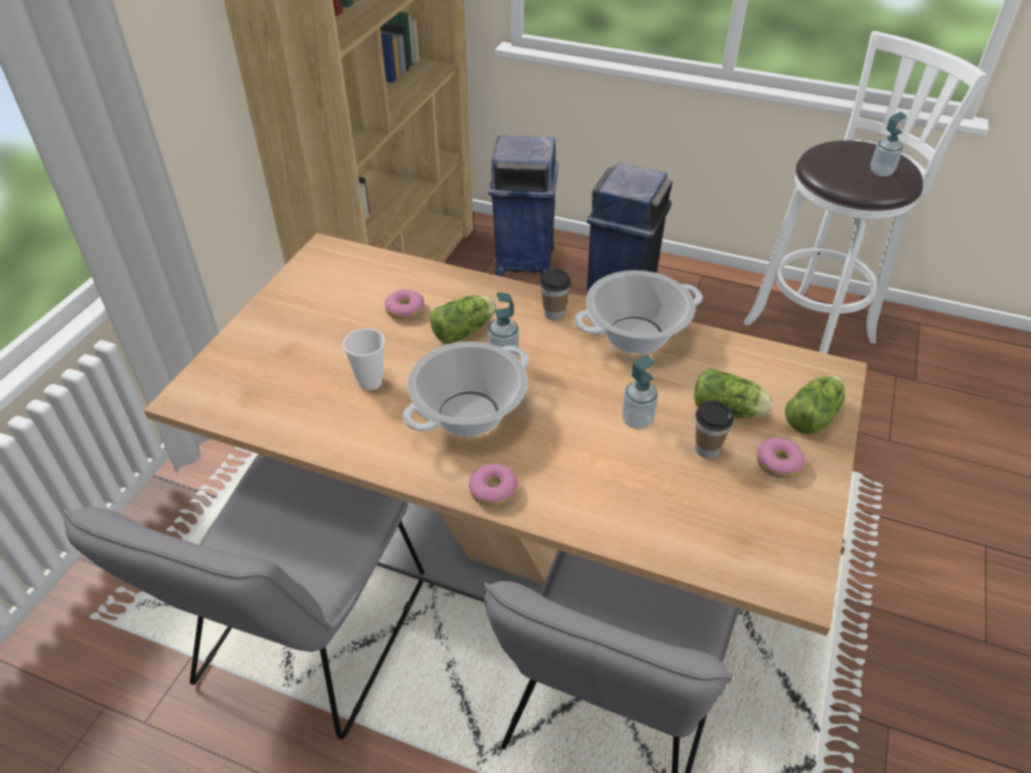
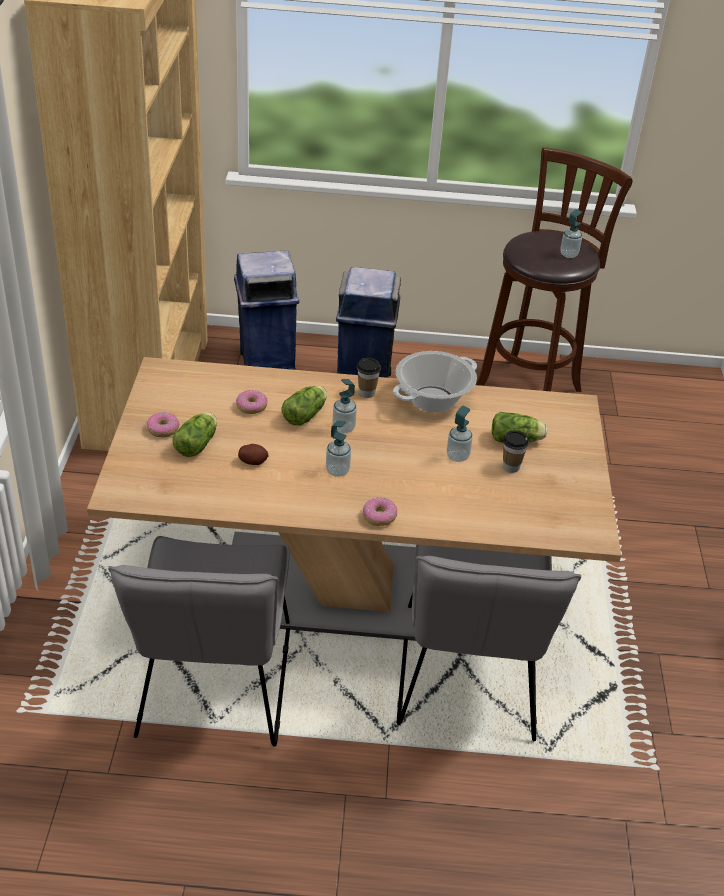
camera: 20 degrees left, 5 degrees down
cup [343,329,385,390] -> potato [238,444,269,465]
cooking pot [403,341,529,437] -> soap dispenser [326,420,351,477]
white stool [744,31,988,354] -> brown stool [475,148,633,392]
donut [756,437,805,478] -> donut moved to [147,412,179,437]
lettuce [785,375,845,435] -> lettuce moved to [173,413,217,457]

